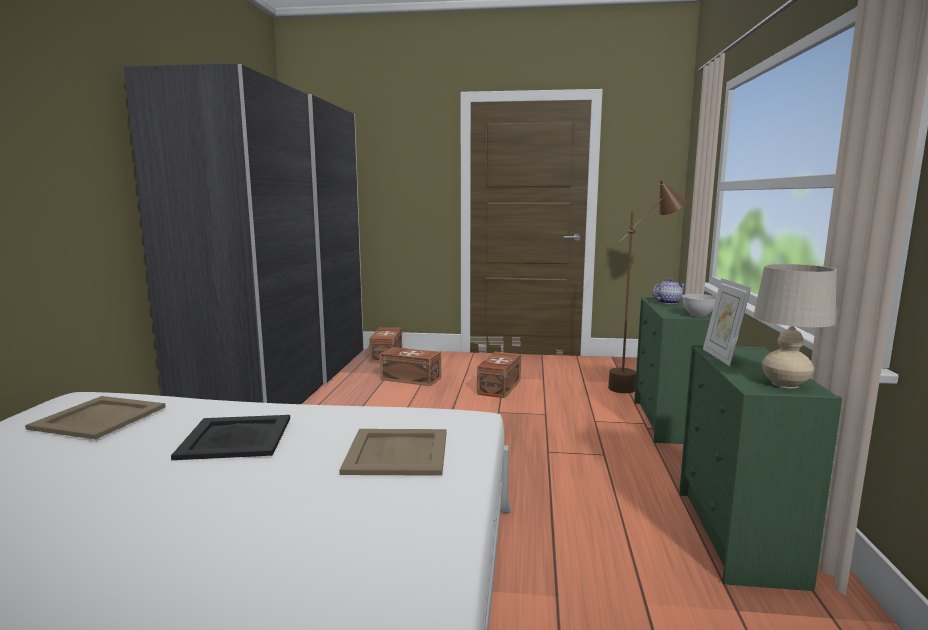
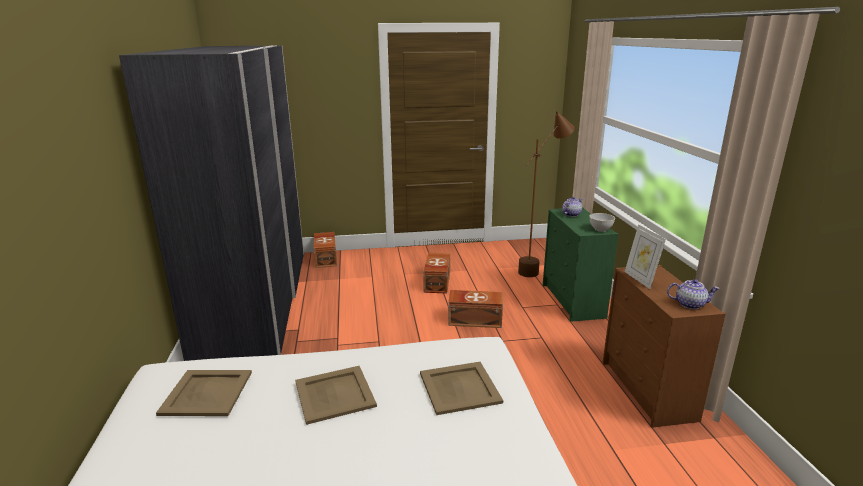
camera: 15 degrees left, 10 degrees up
black tray [171,415,290,460] -> beige tray [295,366,377,425]
brown storage box [380,347,441,386] -> brown storage box moved to [448,290,503,328]
green dresser [679,345,842,591] -> brown dresser [602,265,726,428]
beige table lamp [754,264,837,388] -> teapot [667,279,720,309]

